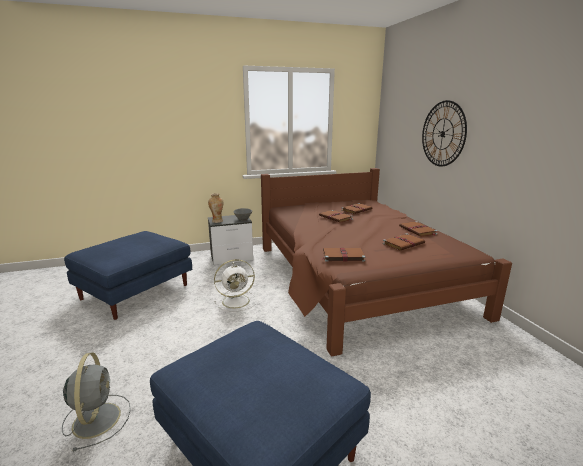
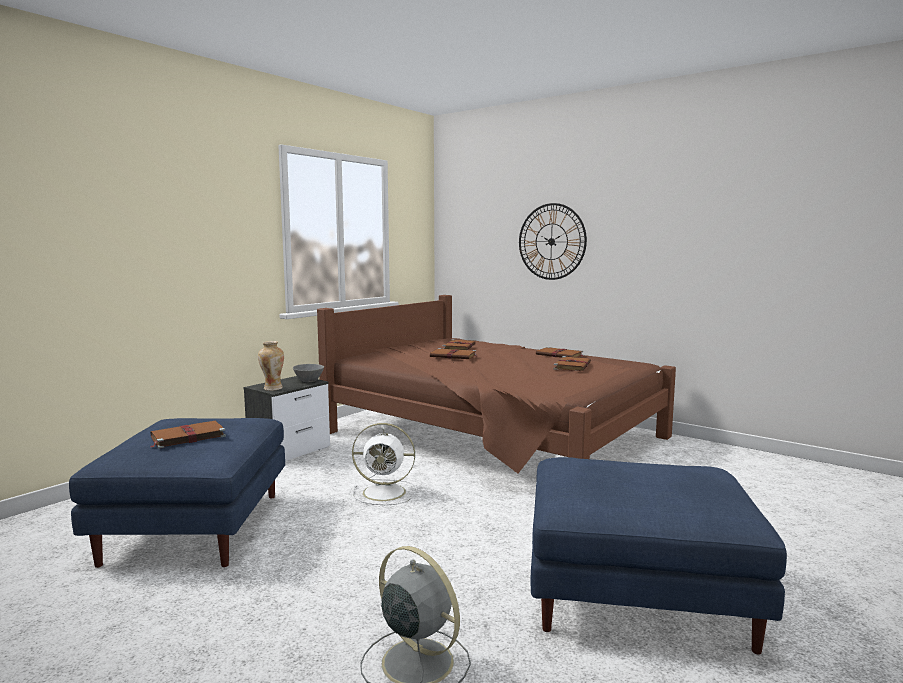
camera: 35 degrees left, 10 degrees down
white fan [214,259,256,312] -> white fan turned 60 degrees clockwise [352,423,417,505]
brown book [321,248,365,262] -> brown book moved to [150,421,226,448]

